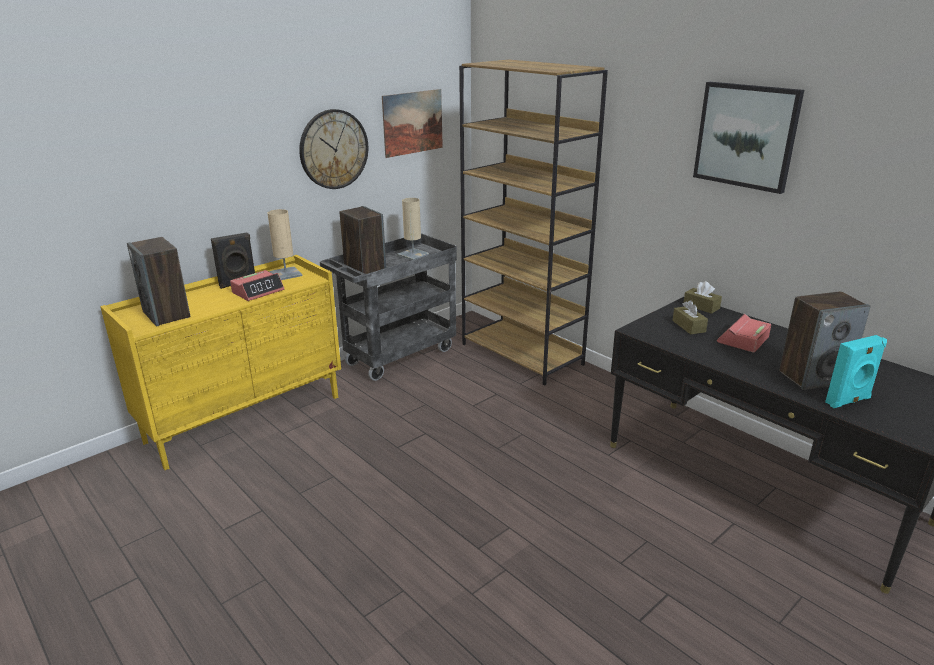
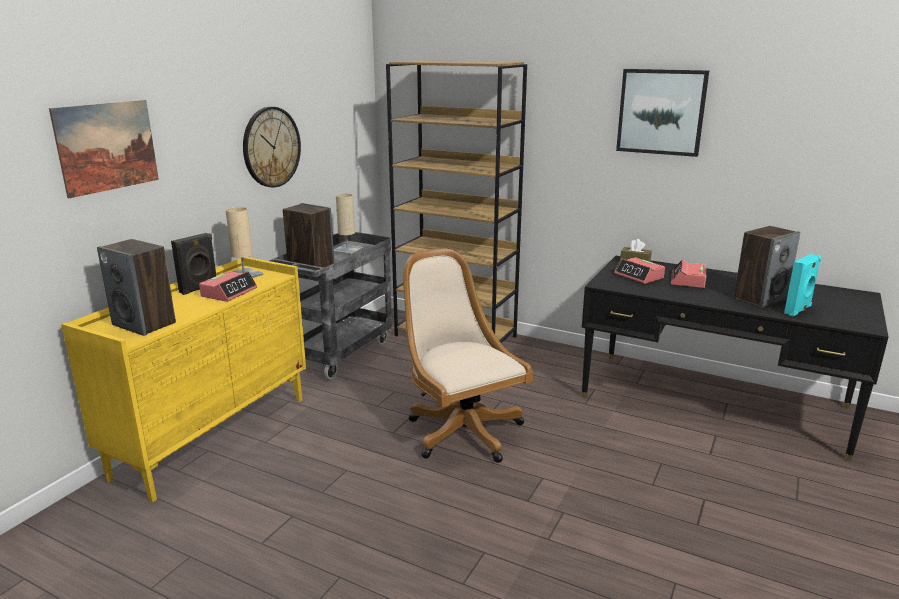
camera: 20 degrees left, 5 degrees down
picture [382,89,443,158] -> picture moved to [49,100,159,198]
brown tissue box [672,300,708,335] -> alarm clock [614,257,665,284]
none -> office chair [403,248,533,463]

